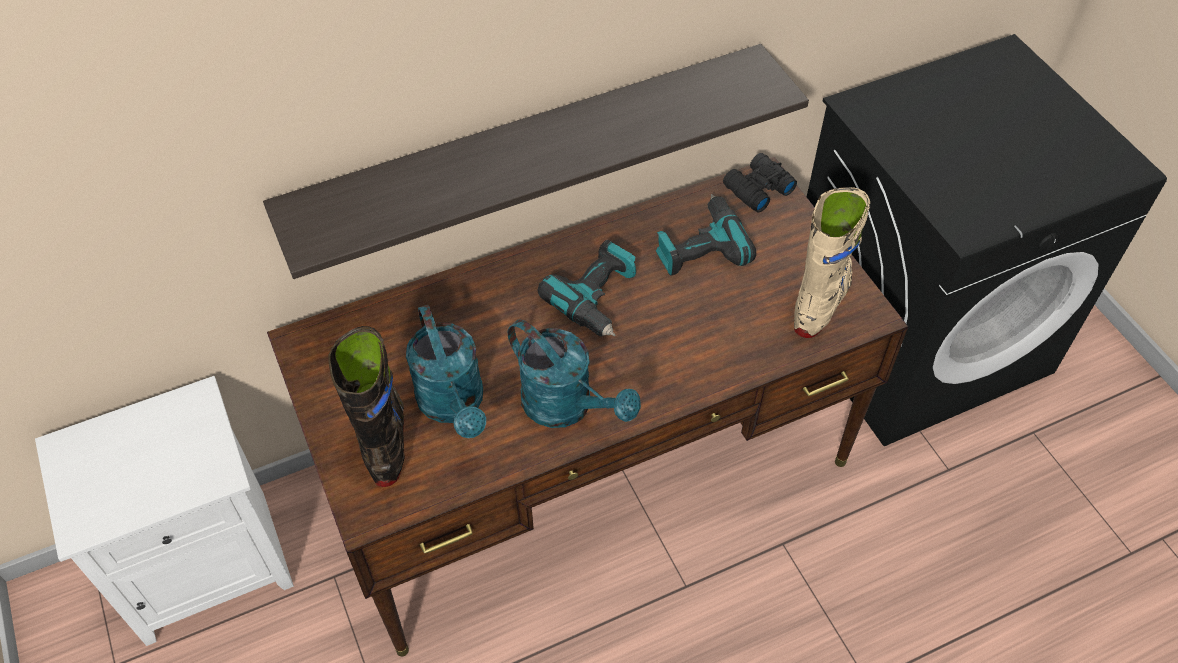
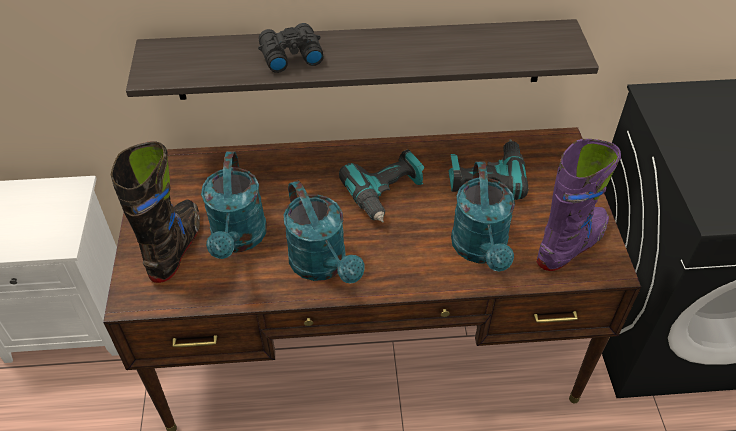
camera: 20 degrees right, 5 degrees down
black binoculars [723,153,797,213] -> black binoculars moved to [258,23,324,73]
beige boot [794,187,870,338] -> purple boot [537,139,621,271]
none -> turquoise watering can [451,161,515,272]

